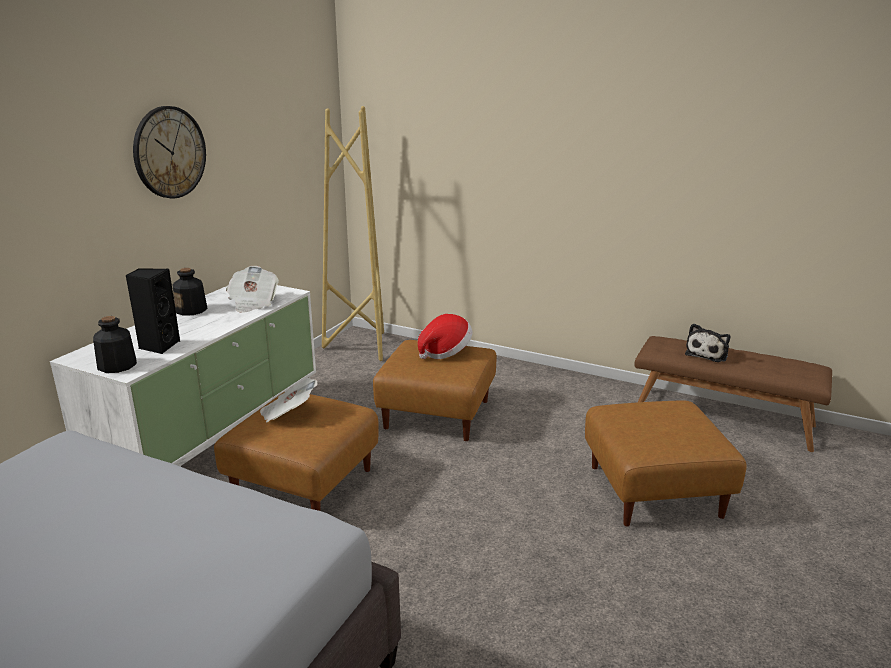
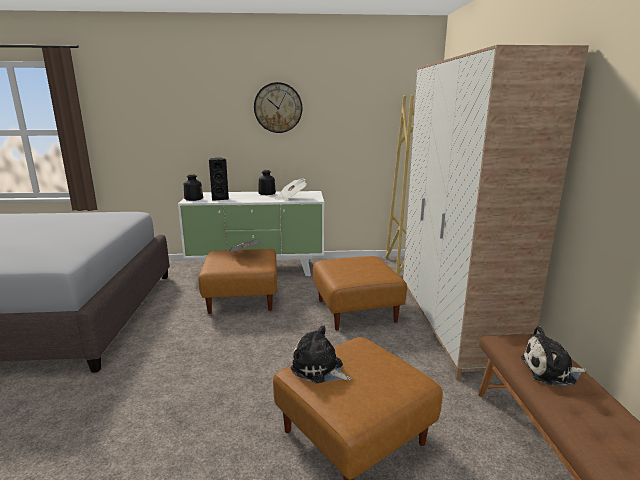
camera: 60 degrees right, 5 degrees down
hat [418,314,472,359] -> none
none -> plush toy [291,325,352,383]
none -> white wardrobe [403,45,589,380]

